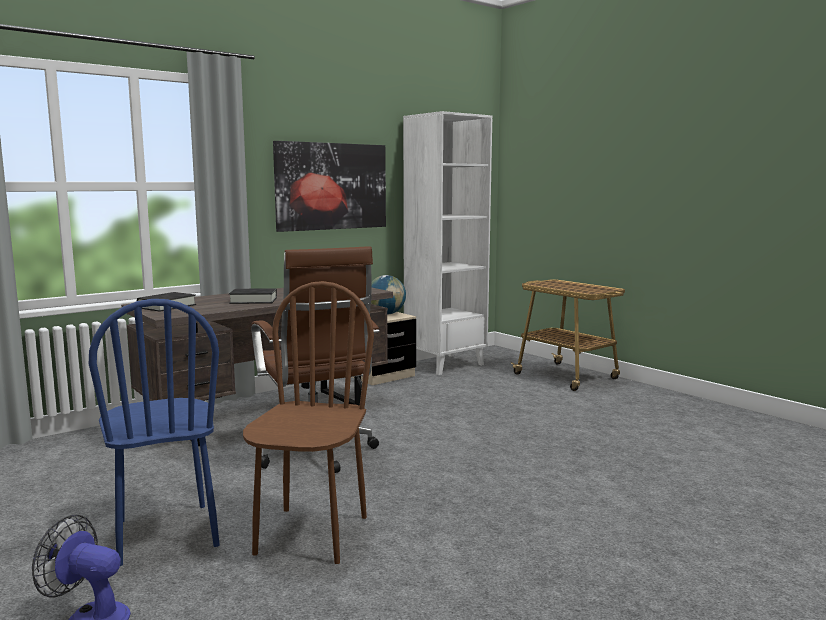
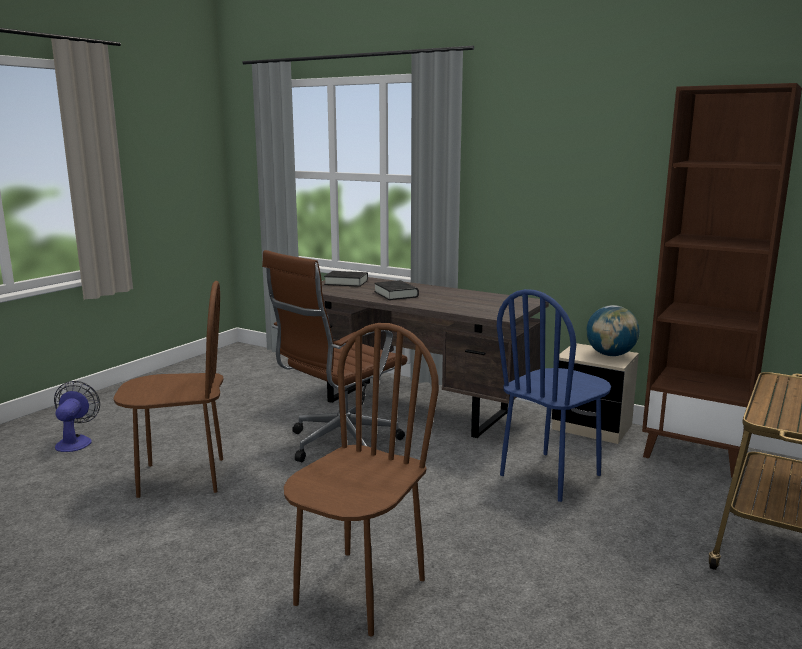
camera: 70 degrees right, 5 degrees up
blue chair [89,299,220,566] -> blue chair moved to [497,289,611,502]
picture [273,141,386,232] -> none
white bookcase [403,111,492,375] -> brown bookcase [642,83,802,477]
none -> brown chair [284,323,439,636]

